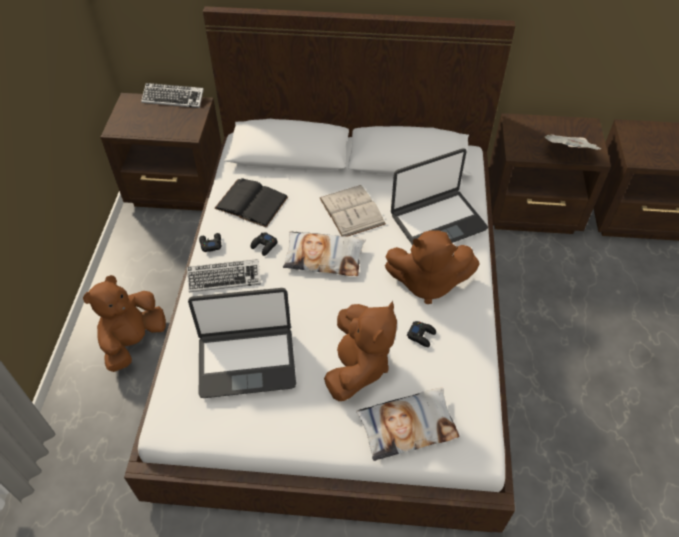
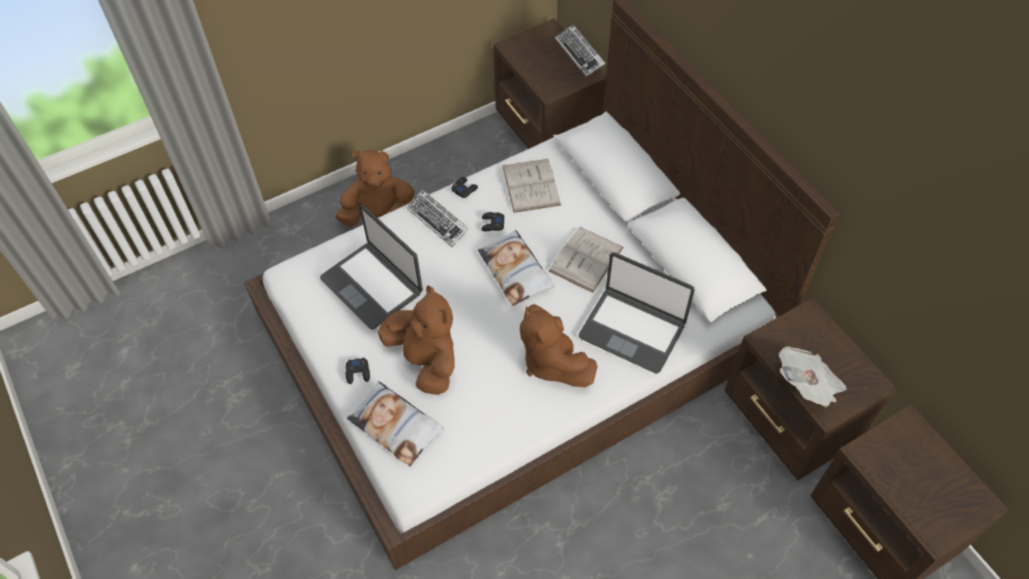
camera: 55 degrees right, 5 degrees up
black book [214,178,288,228] -> white book [502,159,561,213]
brown plush toy [324,301,397,401] -> brown plush toy turned 105 degrees counterclockwise [378,285,455,395]
black game controller [407,321,436,347] -> black game controller moved to [345,358,370,384]

